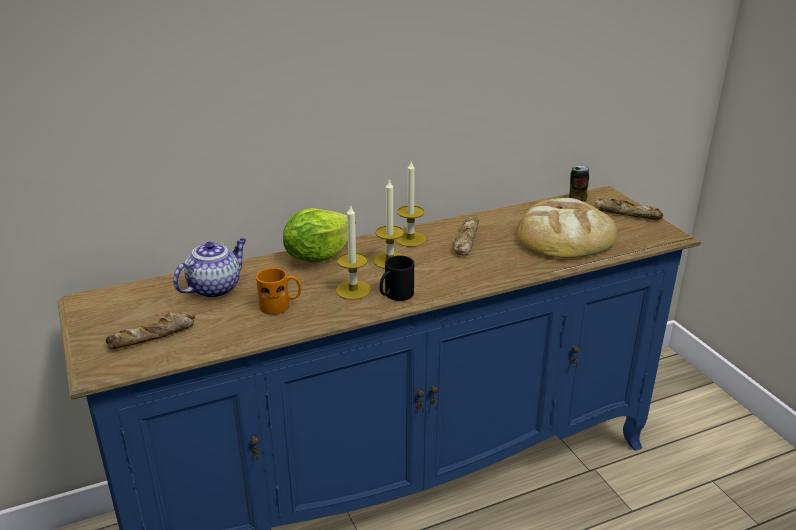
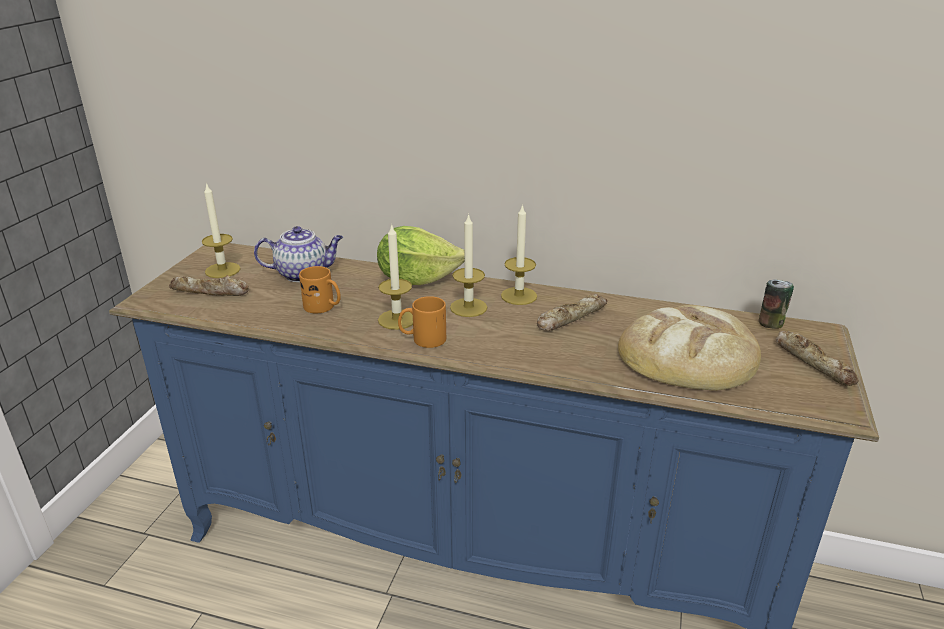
camera: 40 degrees right, 0 degrees up
black mug [379,255,414,301] -> orange mug [398,296,446,348]
none -> candle [202,183,241,278]

